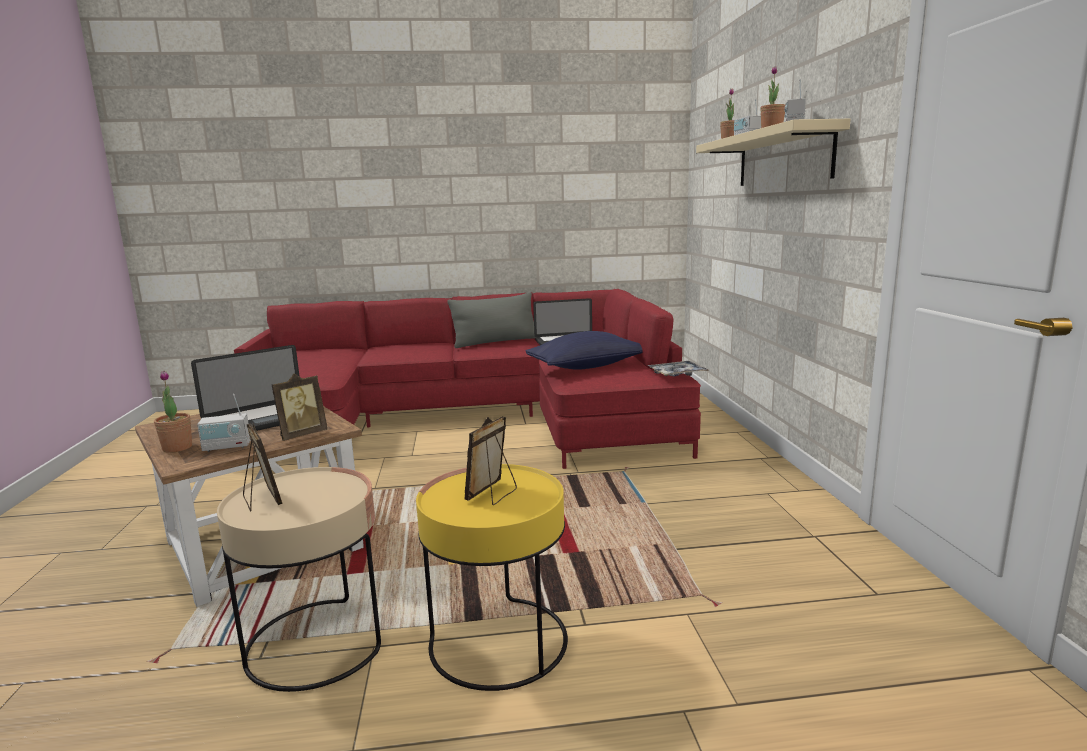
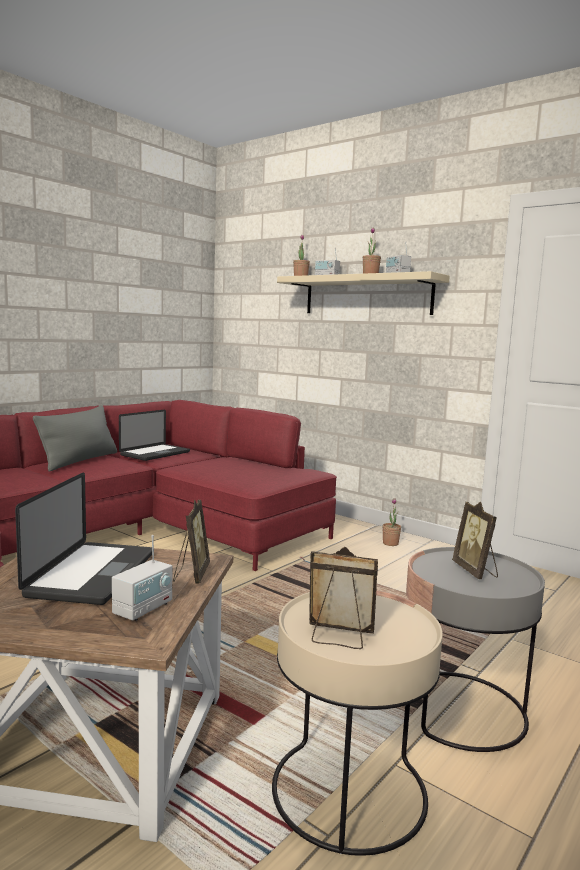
camera: 45 degrees left, 5 degrees down
potted plant [154,370,192,453] -> potted plant moved to [382,499,401,546]
yellow side table [416,464,568,691] -> grey side table [406,547,545,752]
blue pillow [526,331,643,370] -> none
tray [648,361,709,376] -> none

